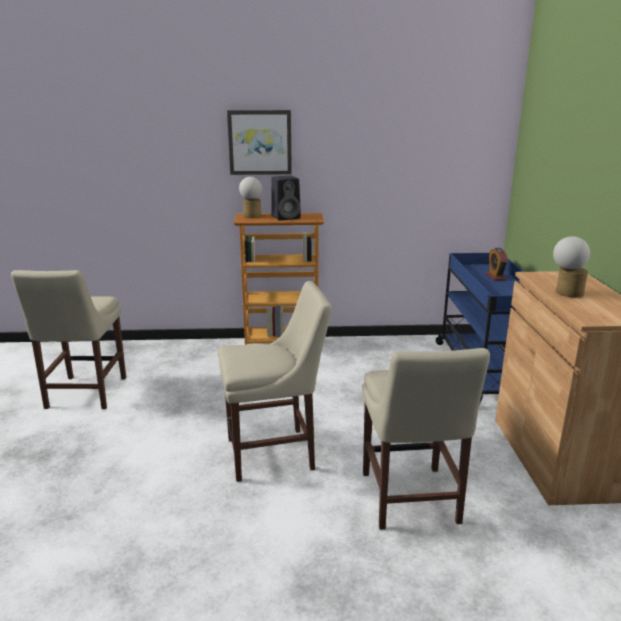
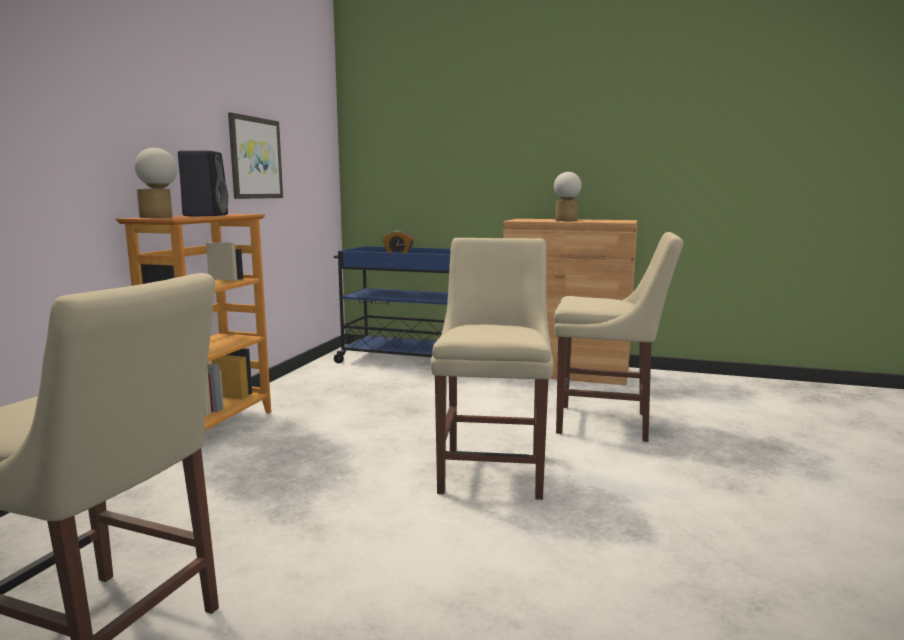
camera: 70 degrees left, 10 degrees down
picture [227,110,292,175] -> picture moved to [228,112,283,199]

